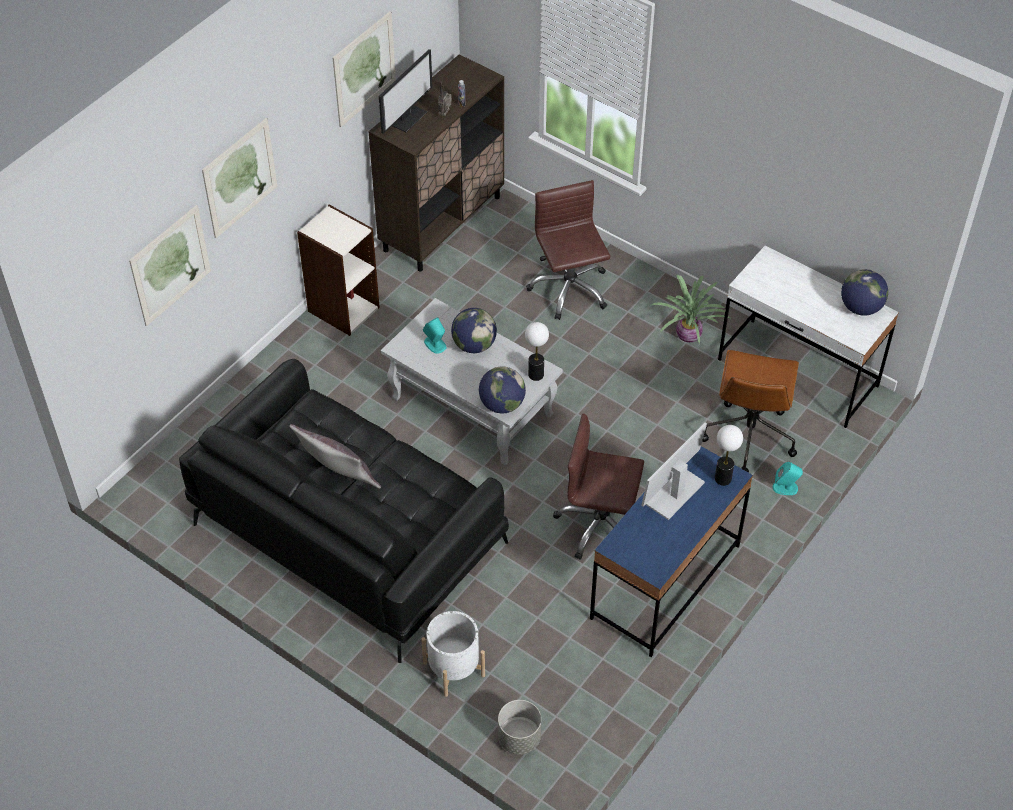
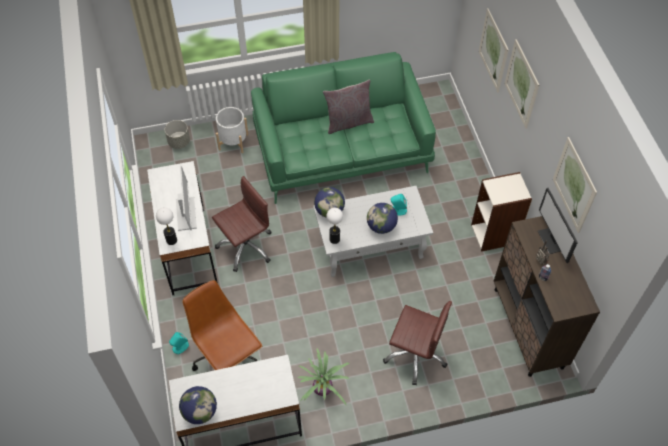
camera: 130 degrees right, 5 degrees up
black sofa [179,359,509,663] -> green sofa [251,52,436,204]
blue desk [590,446,753,657] -> white desk [147,161,218,295]

